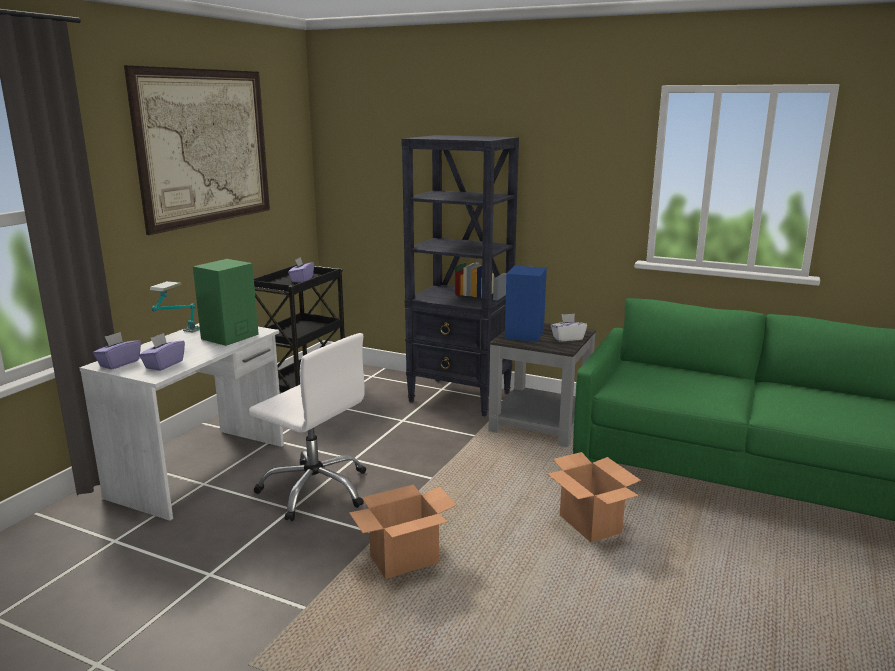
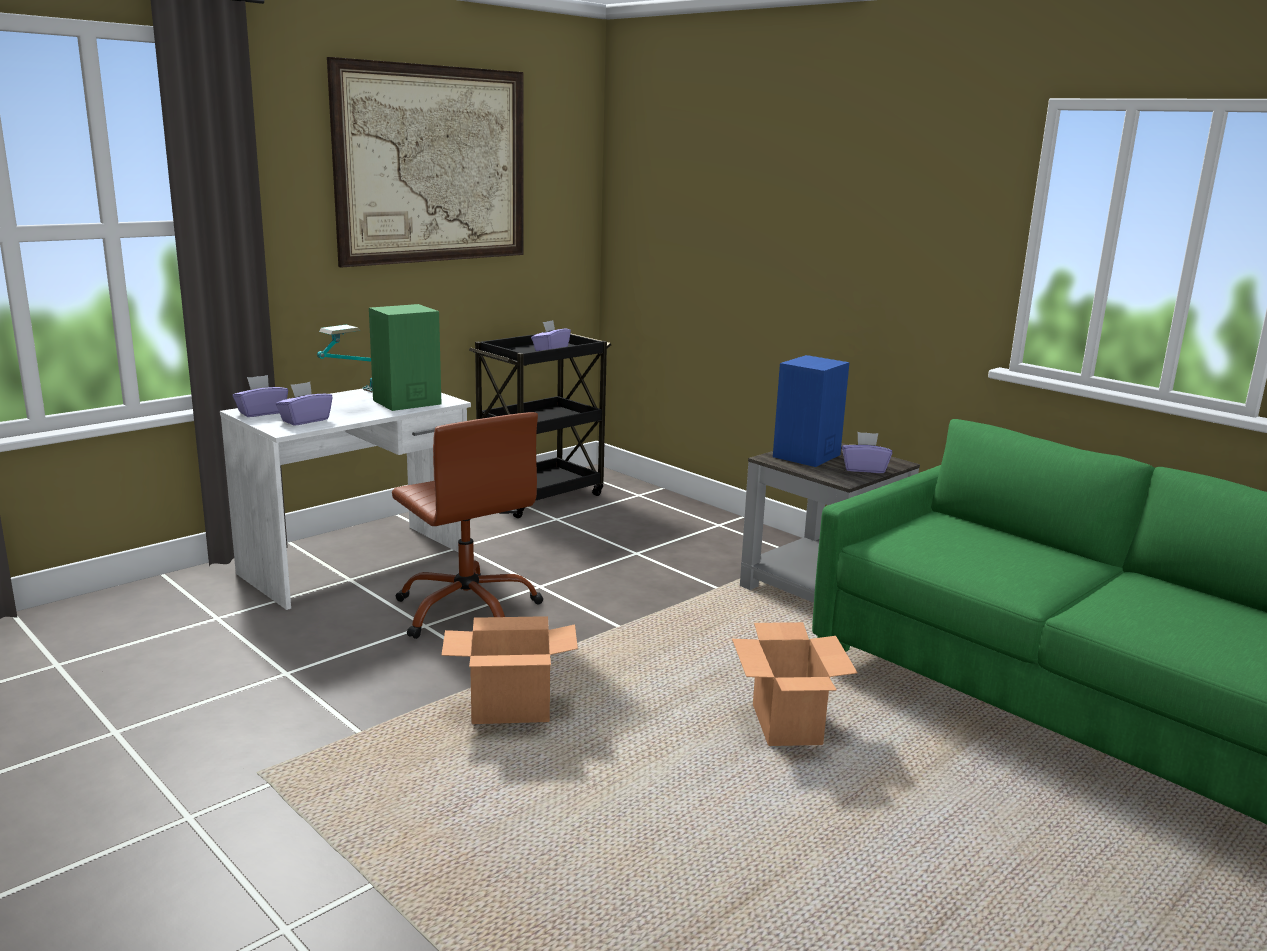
camera: 20 degrees right, 0 degrees up
white office chair [249,333,366,521] -> brown office chair [392,412,543,639]
black bookcase [401,135,519,417] -> none
white tissue box [551,313,587,342] -> purple tissue box [842,432,892,473]

